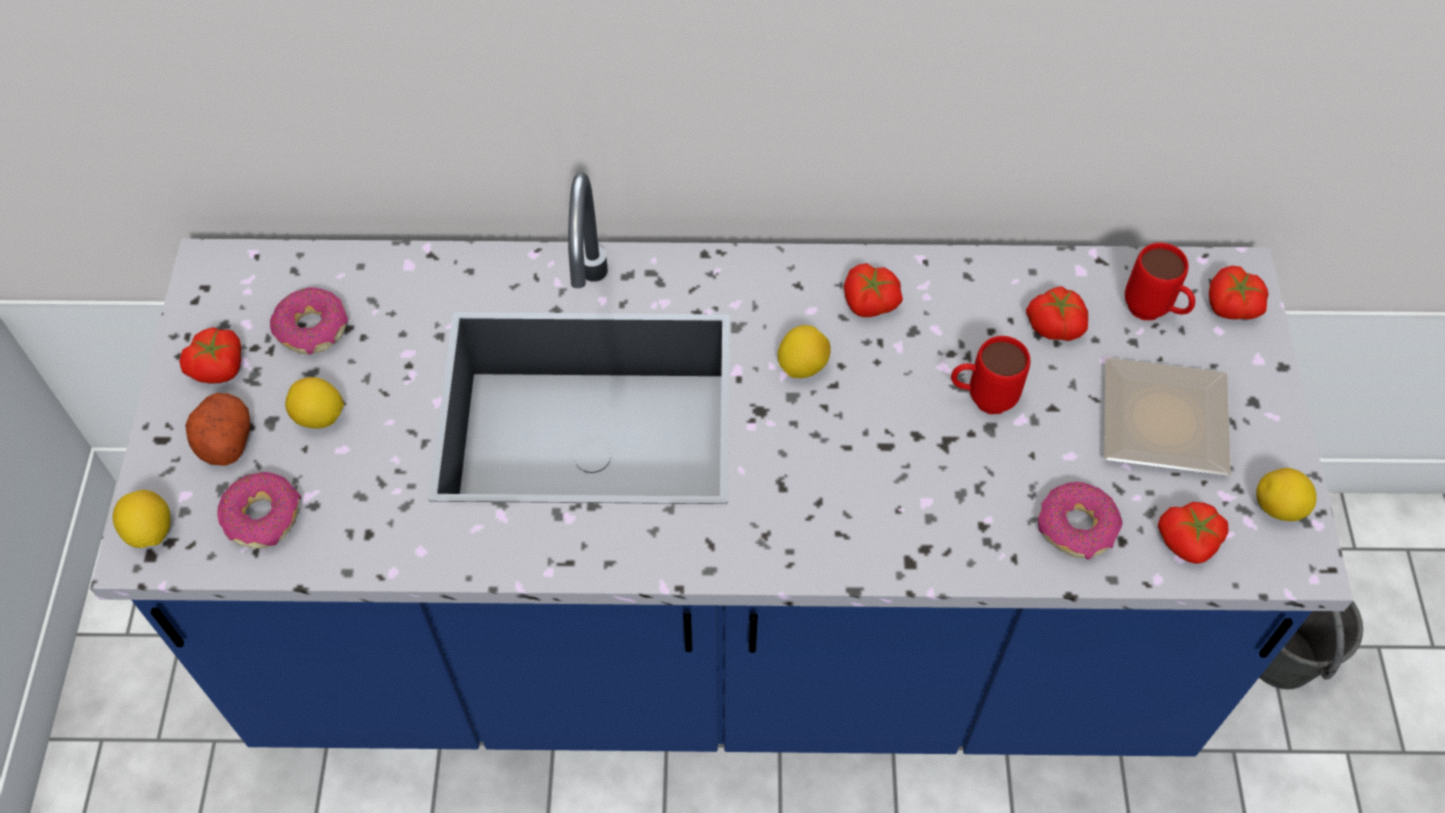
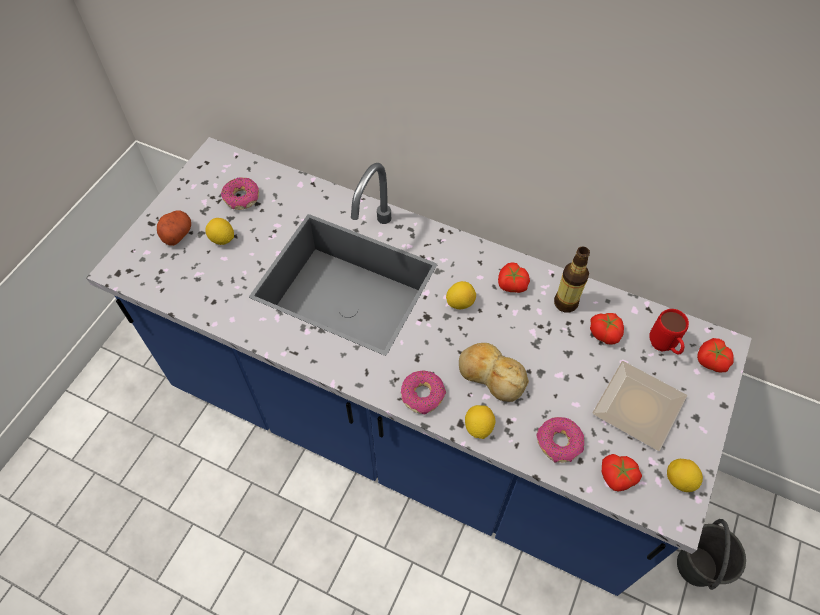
camera: 25 degrees right, 0 degrees up
lemon [113,490,171,548] -> lemon moved to [465,405,495,439]
tomato [179,327,242,384] -> none
donut [218,472,301,548] -> donut moved to [401,370,446,414]
red mug [951,336,1030,414] -> none
none -> bread [459,343,529,402]
none -> bottle [554,246,590,313]

